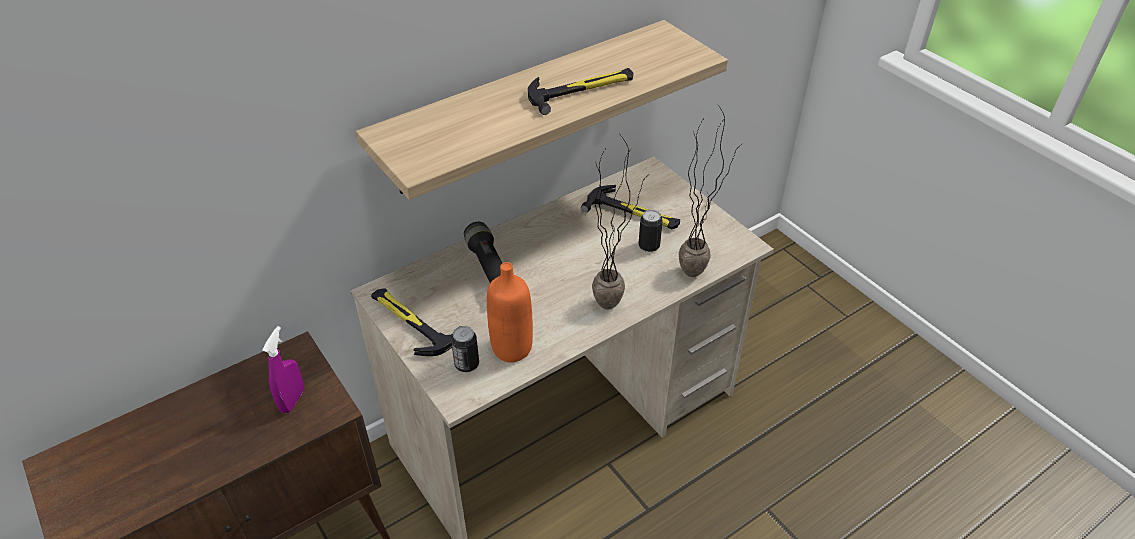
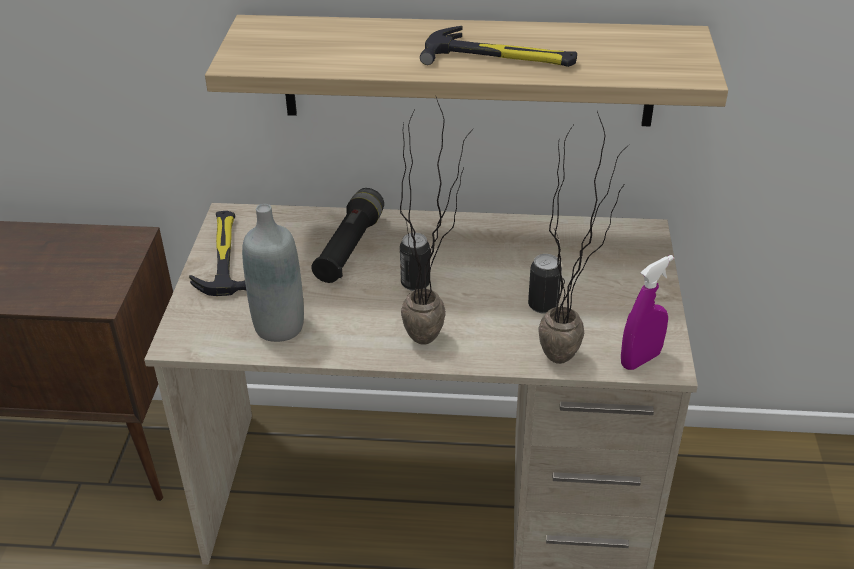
camera: 40 degrees right, 5 degrees down
purple spray bottle [262,326,304,413] -> purple spray bottle moved to [621,255,674,370]
can [451,326,479,372] -> can moved to [400,233,430,291]
orange bottle [487,262,533,363] -> grey bottle [242,204,304,342]
hammer [581,185,680,229] -> none

